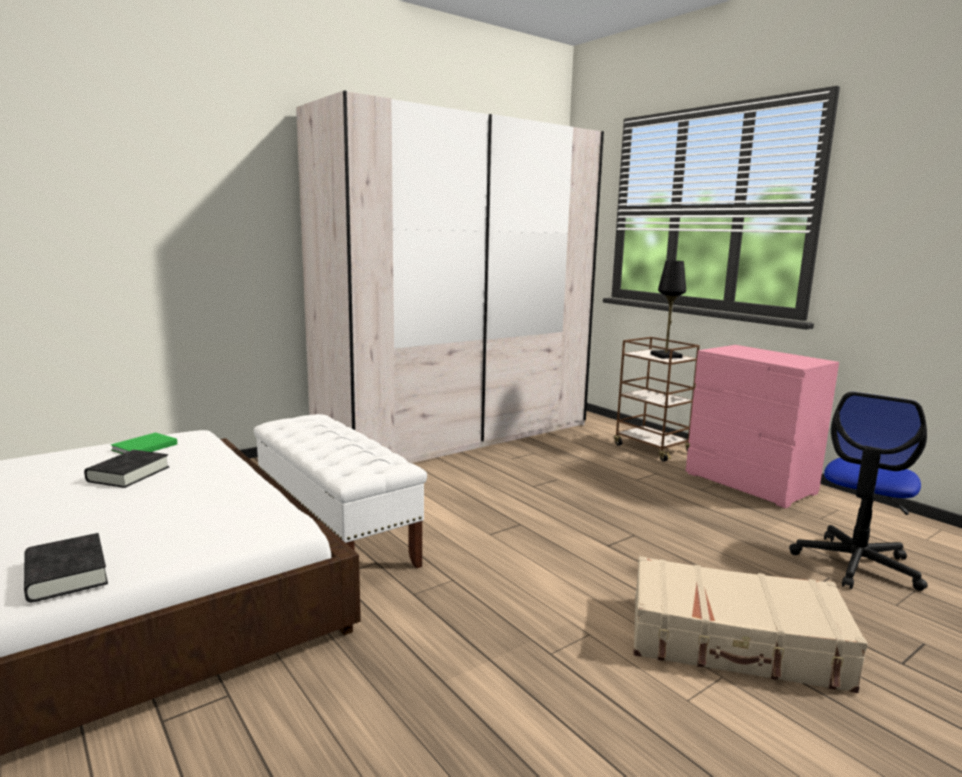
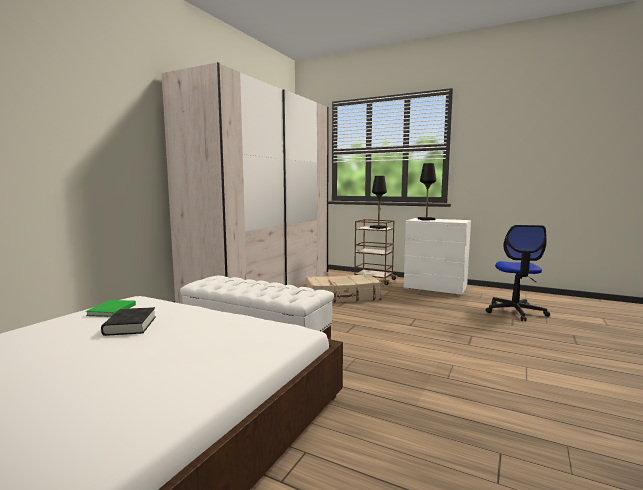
camera: 25 degrees left, 5 degrees down
black book [24,533,108,603] -> none
beige suitcase [633,556,868,693] -> beige suitcase moved to [306,274,382,303]
pink dresser [686,345,839,509] -> white dresser [404,218,471,296]
none -> black table lamp [418,163,436,220]

